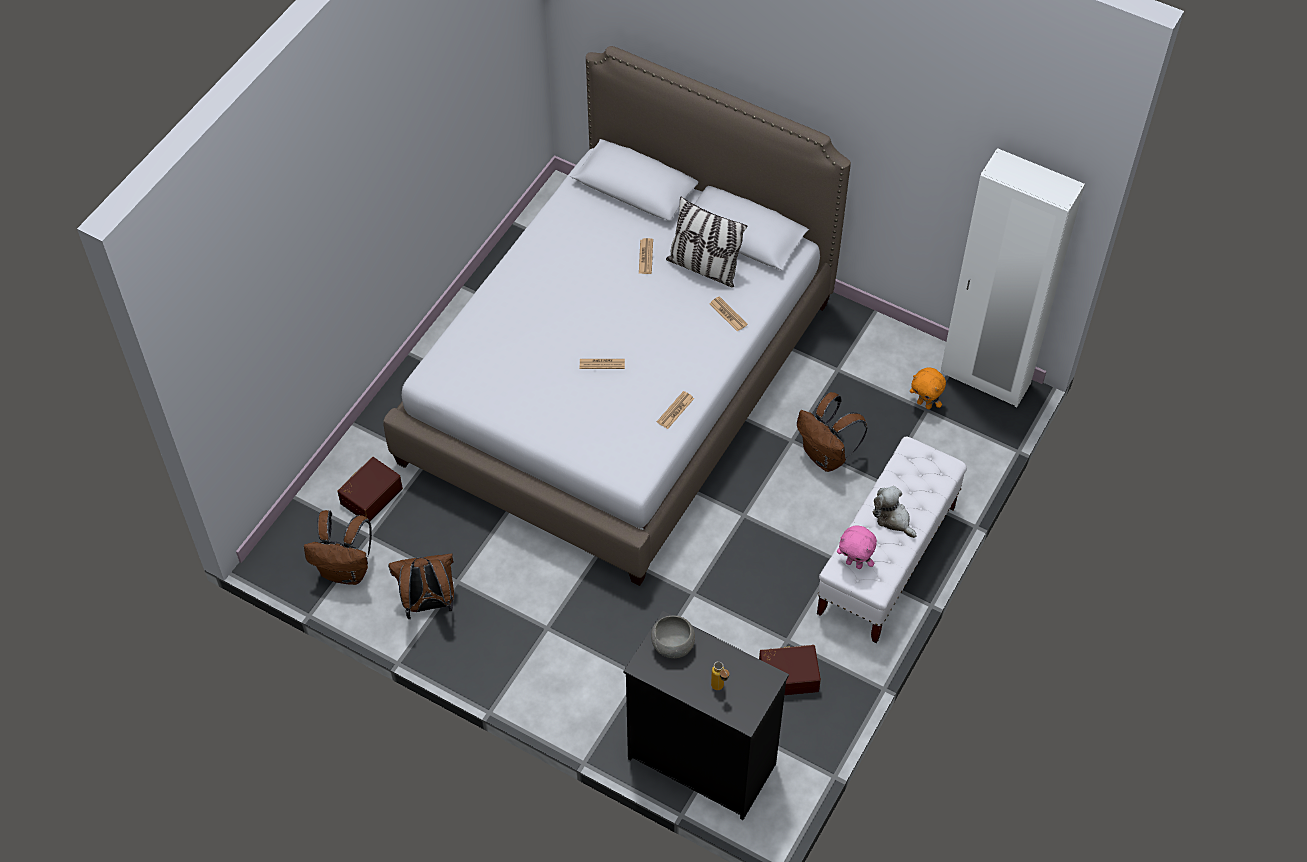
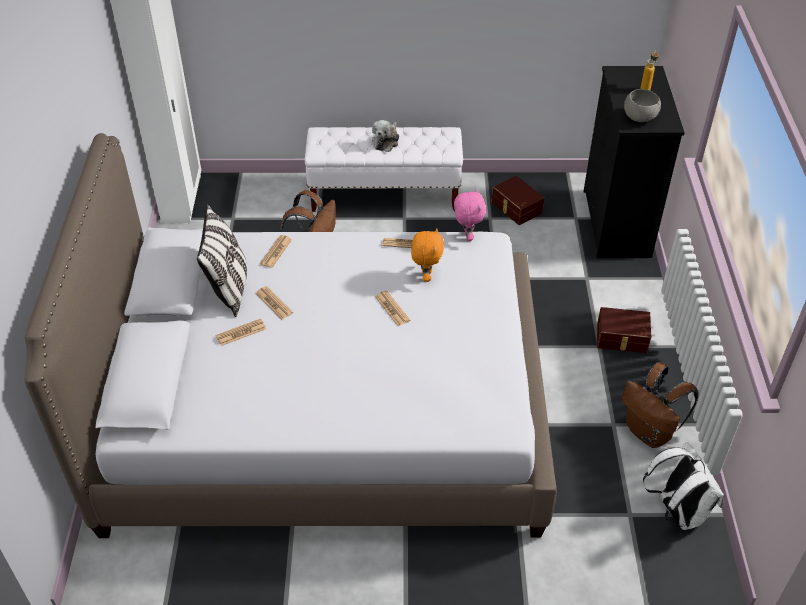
camera: 120 degrees left, 10 degrees down
brown backpack [304,510,372,585] -> white backpack [643,442,724,530]
brown storage box [337,457,403,523] -> brown storage box moved to [597,307,651,353]
pink plush toy [837,525,877,569] -> pink plush toy moved to [454,188,486,241]
orange plush toy [910,367,946,409] -> orange plush toy moved to [411,228,444,282]
none -> newspaper [255,286,293,320]

